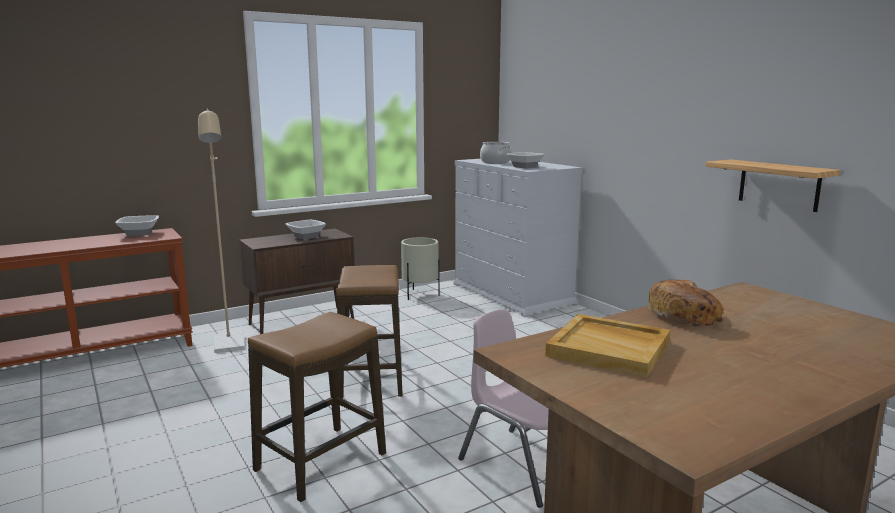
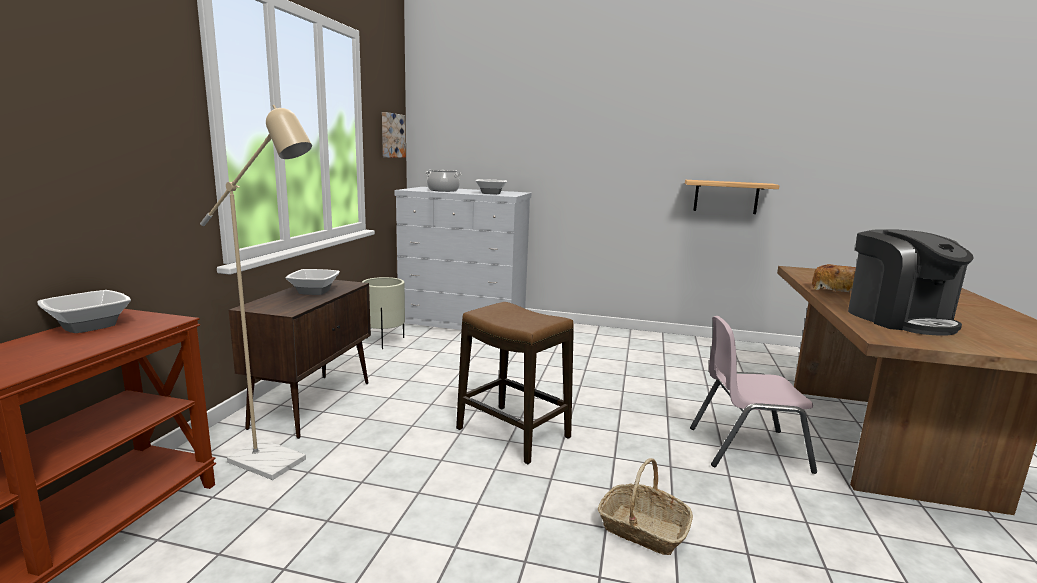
camera: 45 degrees left, 0 degrees up
stool [248,312,386,502] -> basket [598,458,693,555]
beige tray [545,314,670,378] -> coffee machine [848,229,974,336]
none -> picture [382,112,406,158]

